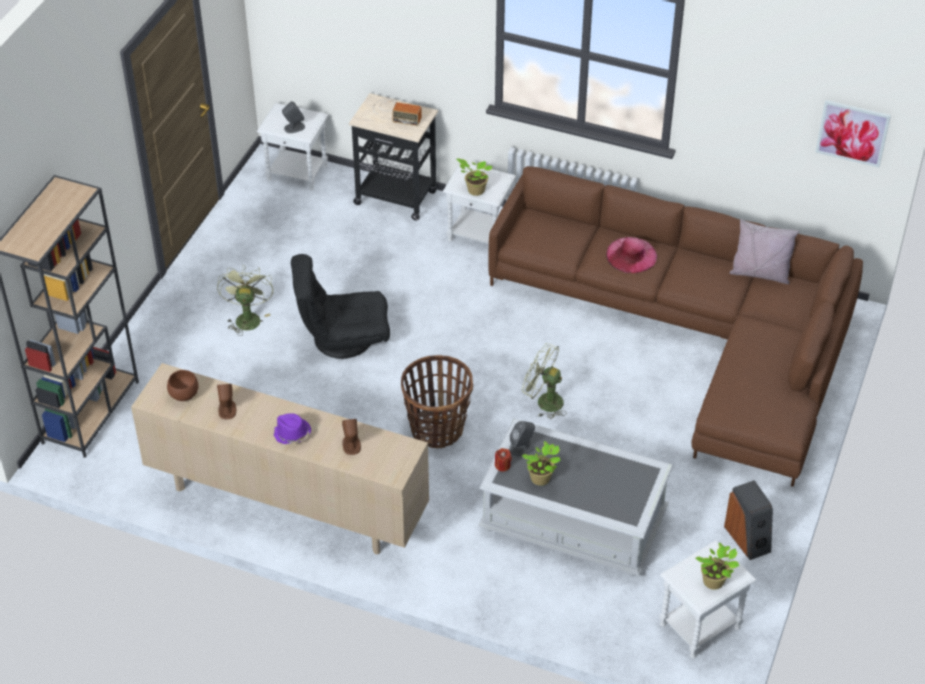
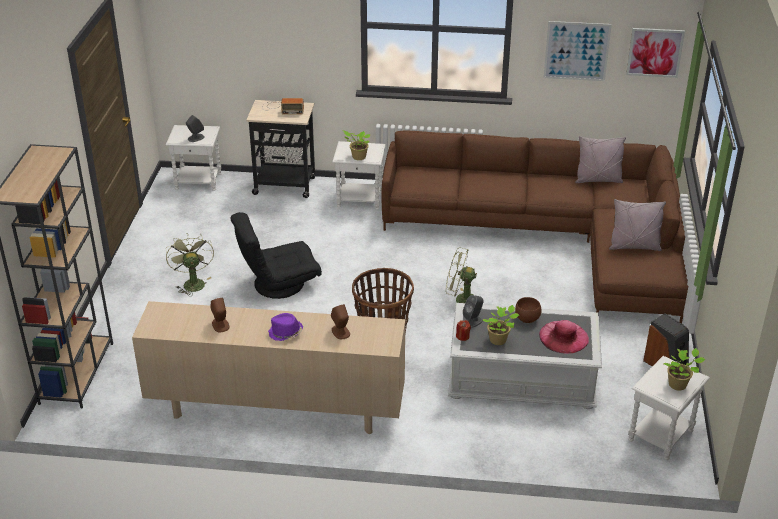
camera: 15 degrees left, 10 degrees down
brown bowl [167,370,198,401] -> brown bowl moved to [515,297,541,323]
pink hat [606,237,657,273] -> pink hat moved to [539,320,589,354]
none -> picture [543,21,612,81]
none -> purple pillow [609,199,666,251]

